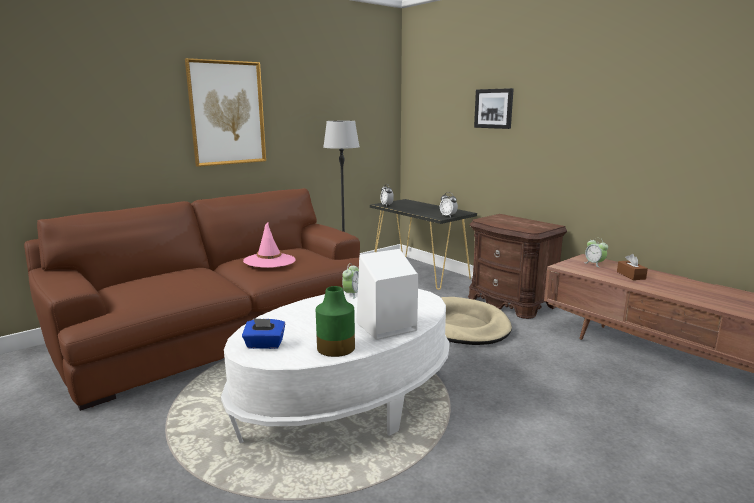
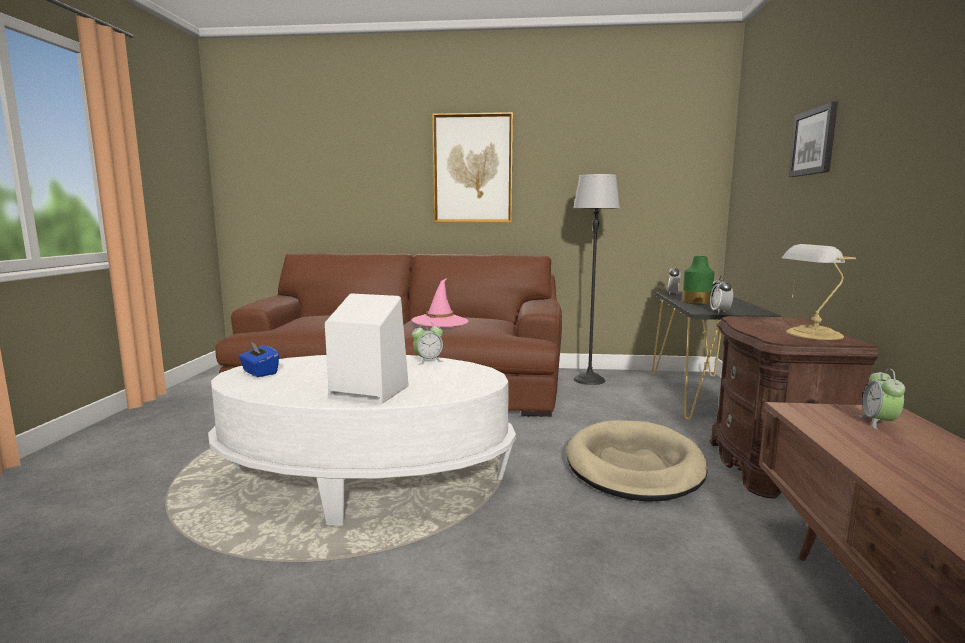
camera: 45 degrees right, 5 degrees down
green vase [316,286,355,357] -> green vase moved to [682,256,715,305]
brown tissue box [617,254,648,280] -> none
none -> table lamp [782,244,856,340]

